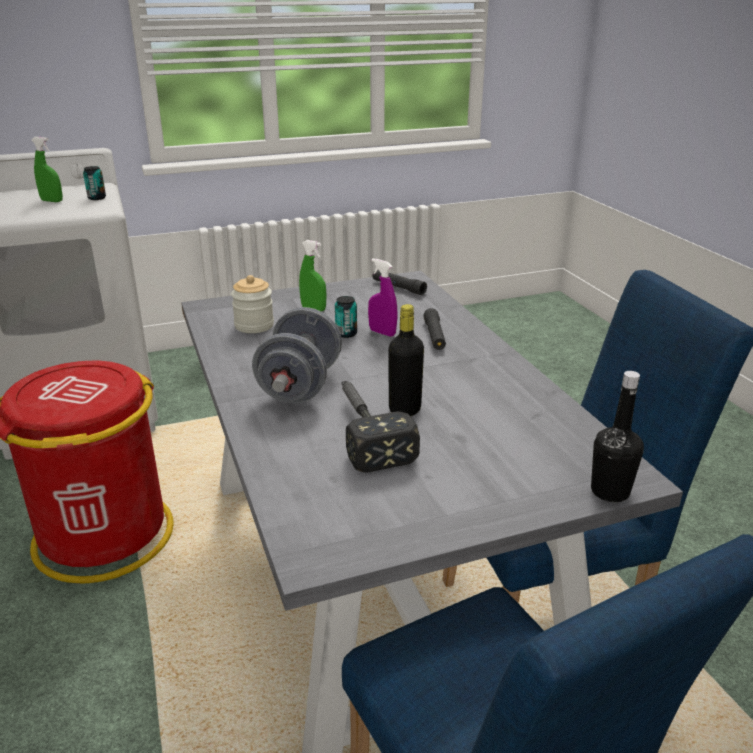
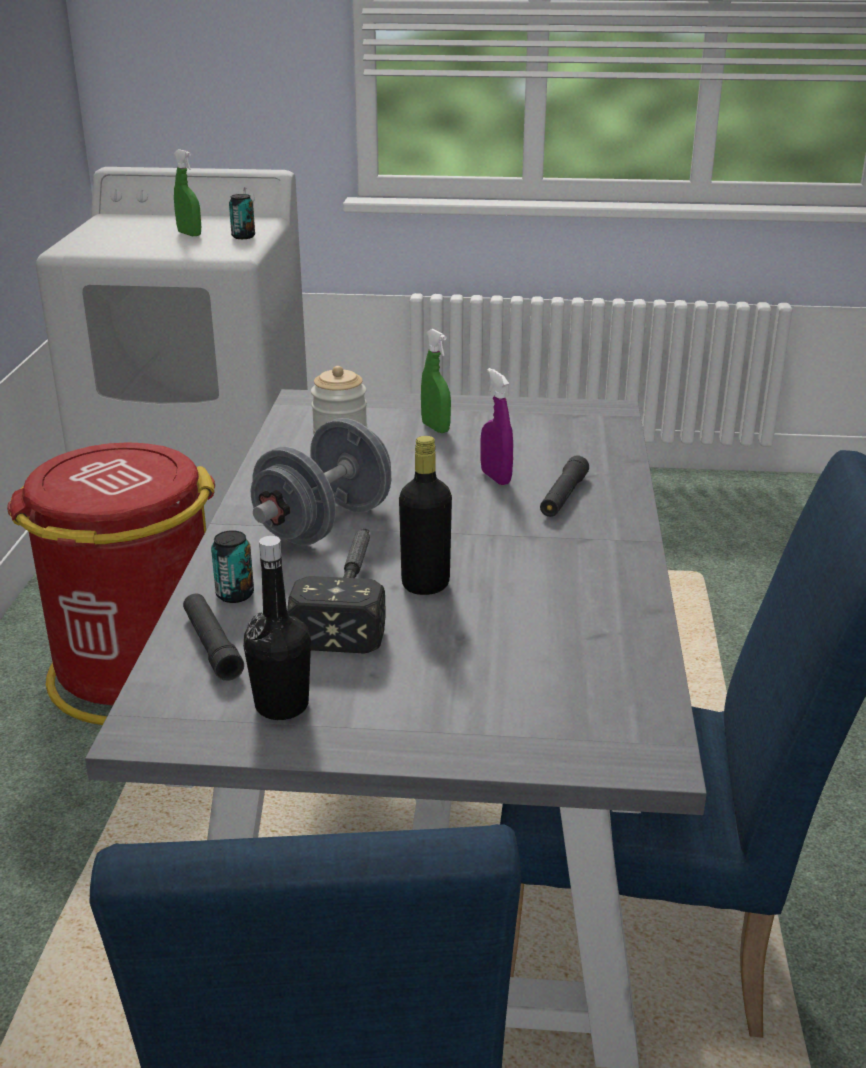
camera: 25 degrees right, 0 degrees up
can [335,296,357,338] -> can moved to [211,530,254,603]
black flashlight [373,270,427,295] -> black flashlight moved to [183,593,244,681]
black bottle [591,371,644,502] -> black bottle moved to [243,536,311,720]

